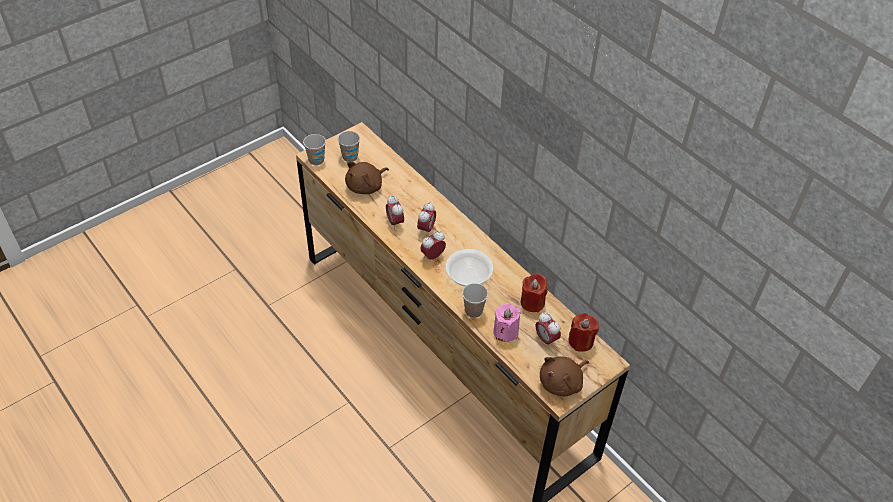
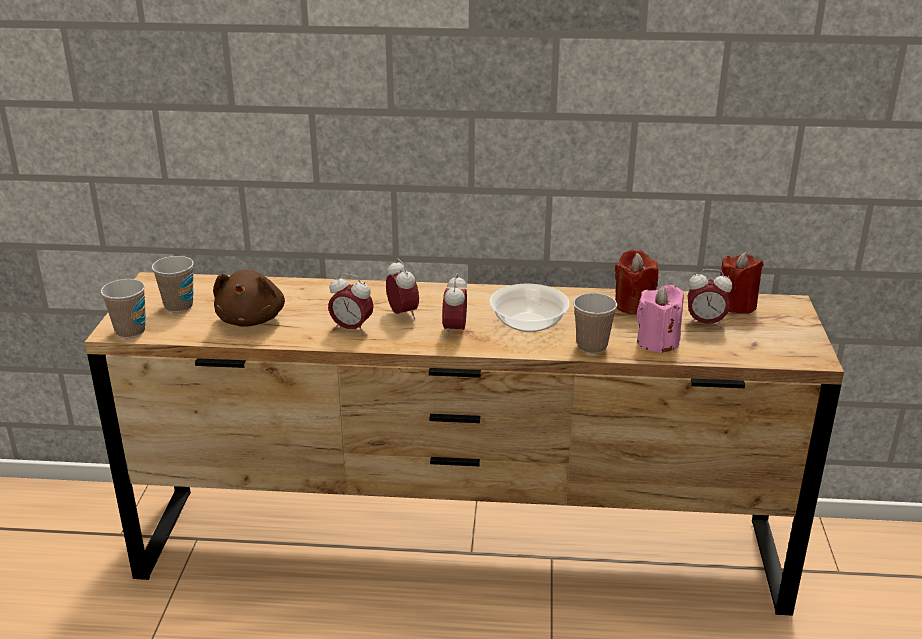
camera: 45 degrees left, 20 degrees down
brown plush toy [540,356,589,397] -> none

